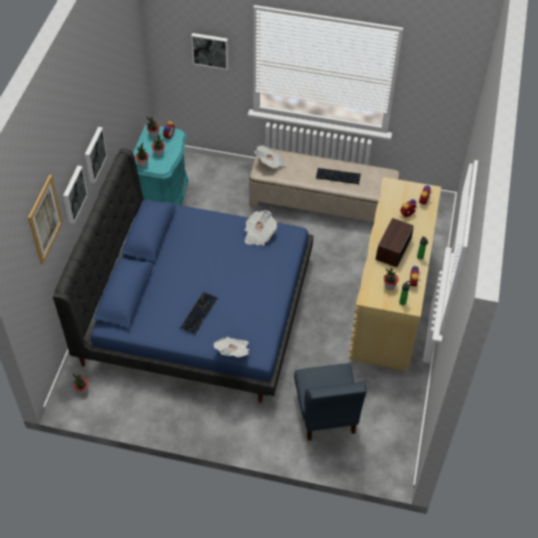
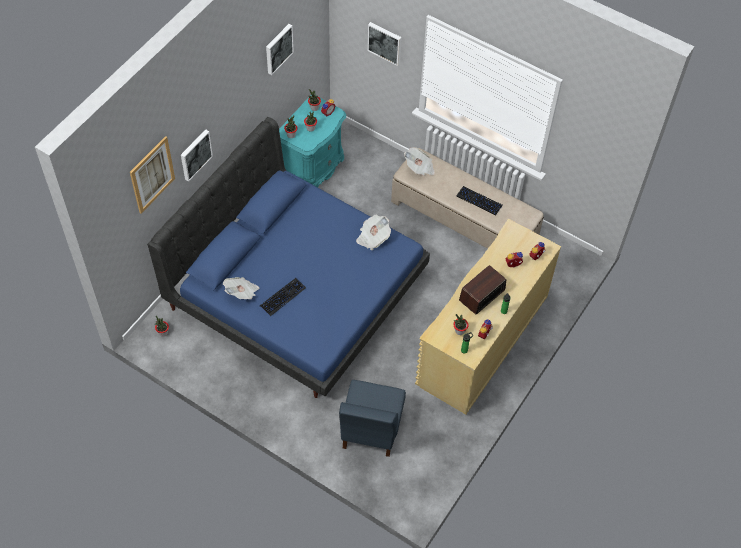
camera: 20 degrees right, 5 degrees up
picture [85,127,107,183] -> picture moved to [266,24,294,75]
newspaper [214,337,249,357] -> newspaper moved to [223,277,259,299]

